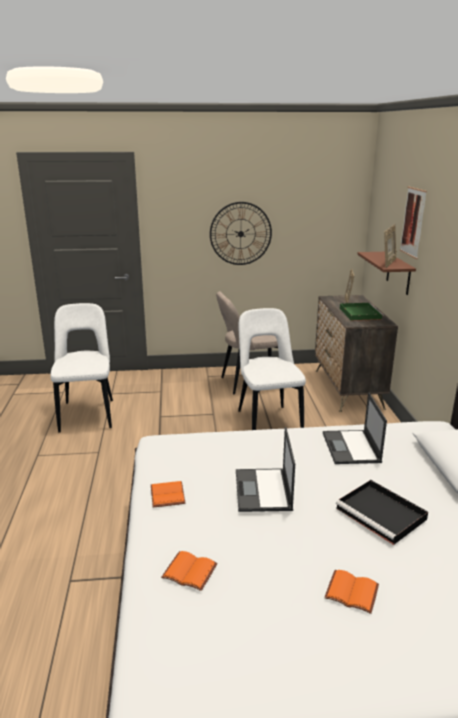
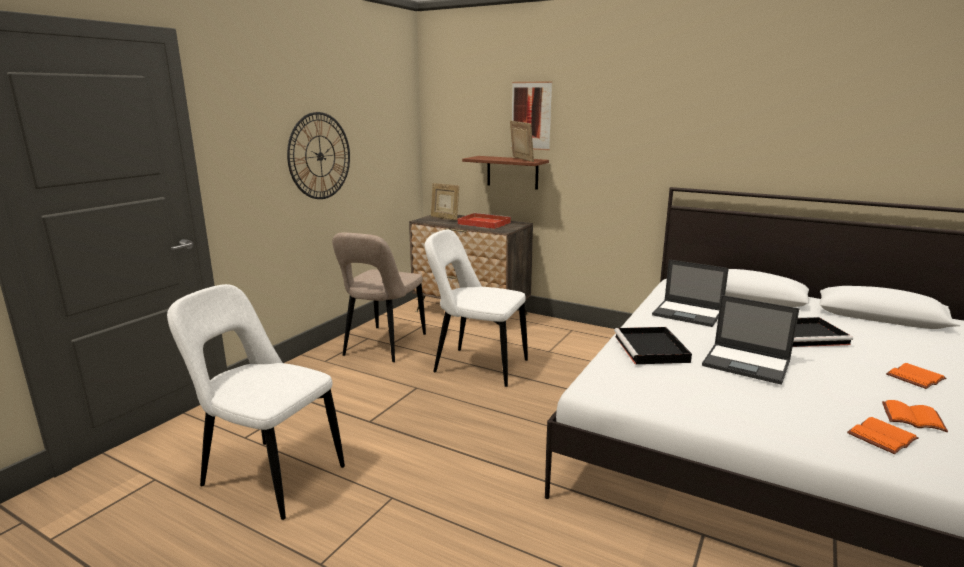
camera: 55 degrees left, 5 degrees down
orange book [151,481,185,507] -> orange book moved to [882,400,948,432]
green tray [340,303,384,321] -> red tray [458,213,511,229]
none -> black tray [614,327,692,364]

